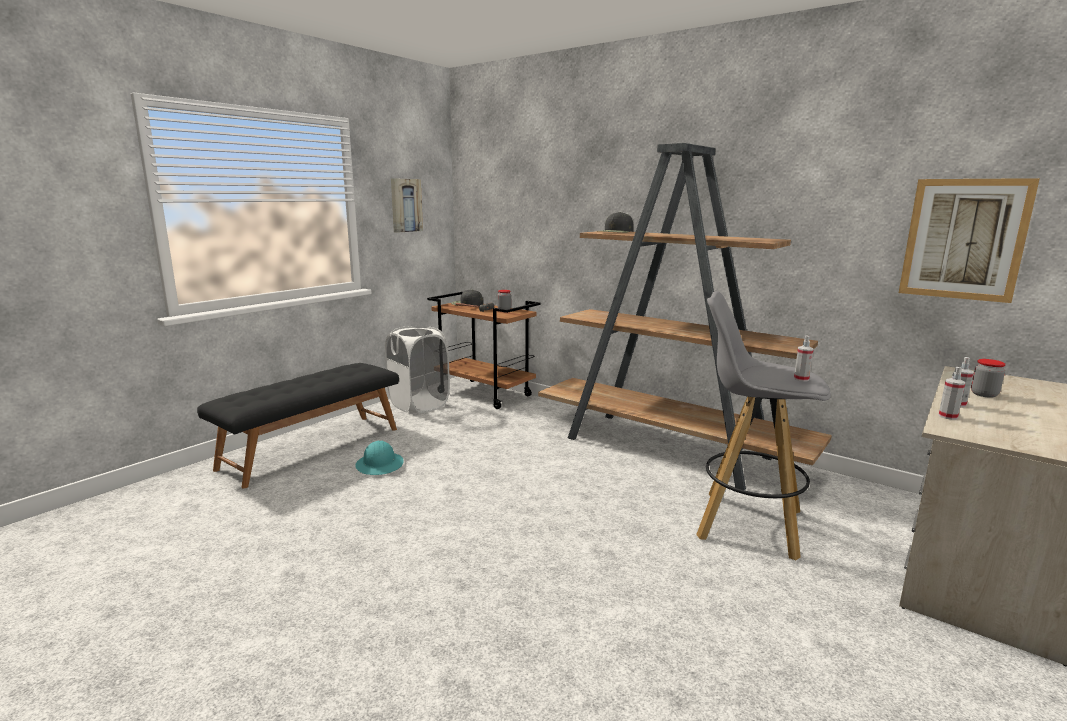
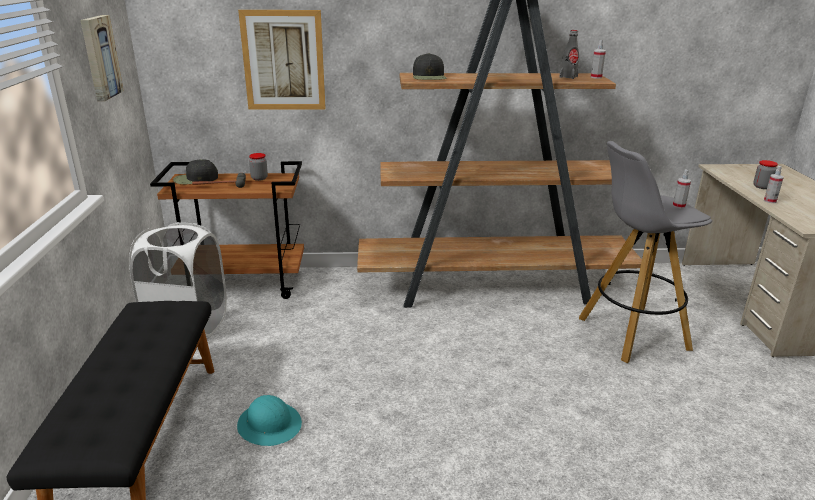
camera: 40 degrees left, 10 degrees up
picture [899,178,1040,303] -> picture moved to [238,10,326,110]
spray bottle [939,367,966,420] -> spray bottle moved to [591,40,606,79]
none -> grey bottle [559,30,579,79]

